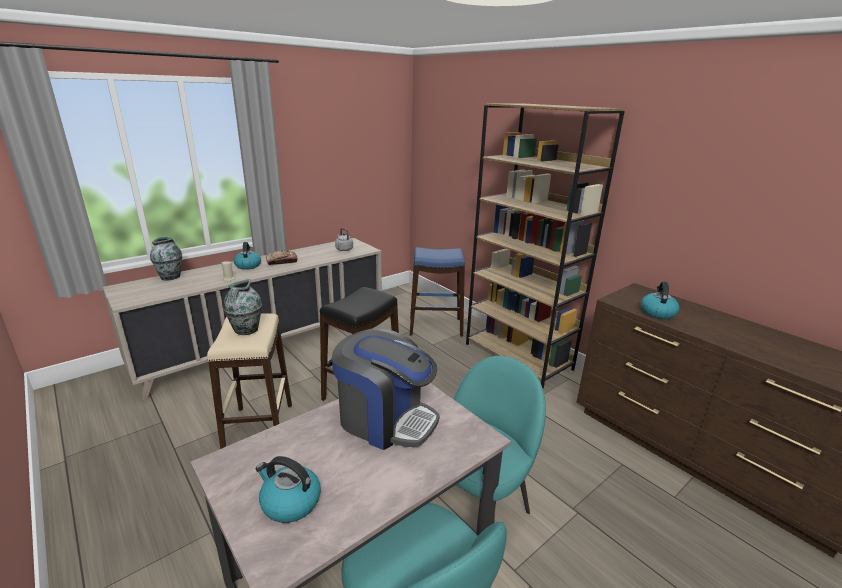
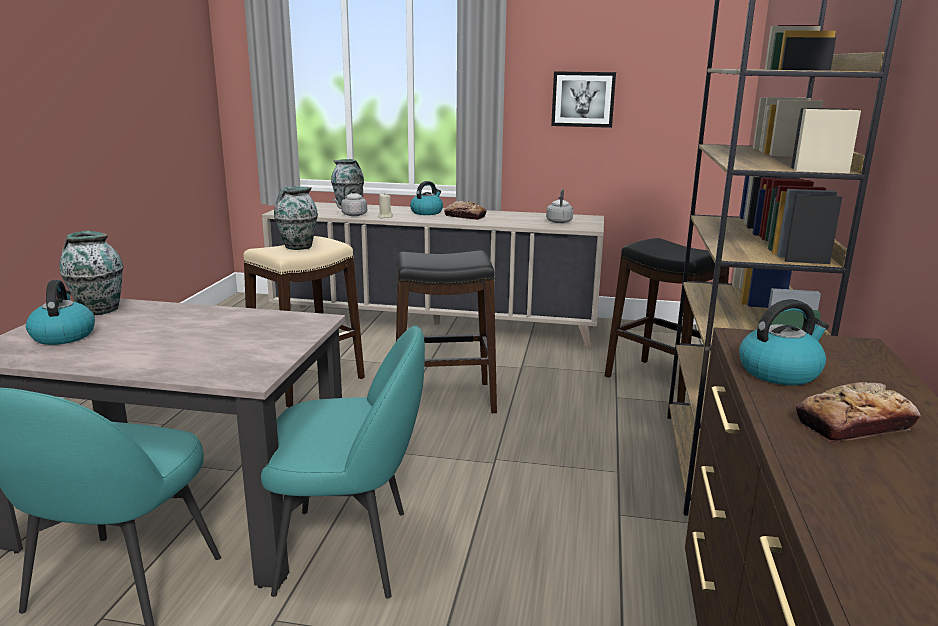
camera: 50 degrees right, 5 degrees down
coffee machine [332,328,440,450] -> none
blue stool [410,247,465,337] -> black stool [605,238,729,403]
none -> vase [59,231,124,315]
none -> grey kettle [333,183,367,216]
none -> picture [551,71,616,128]
none -> bread [796,382,921,442]

